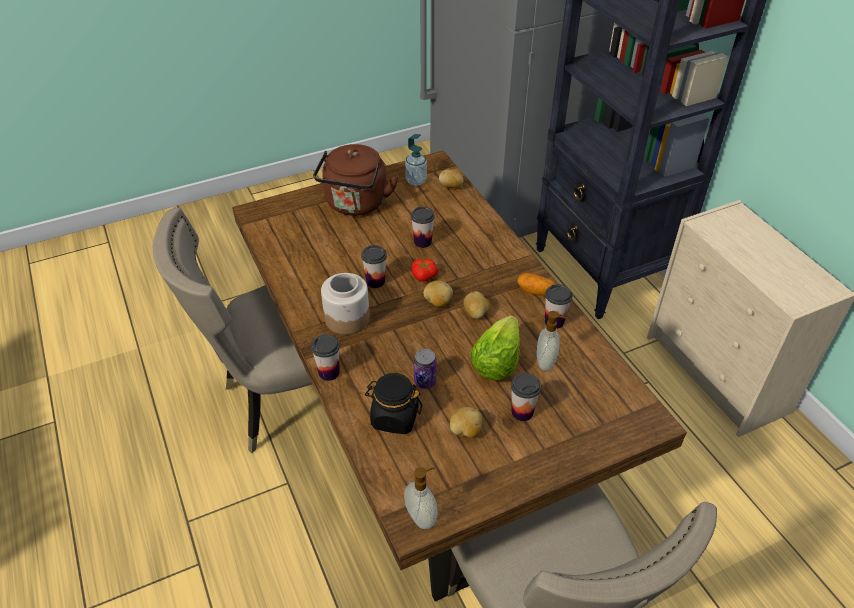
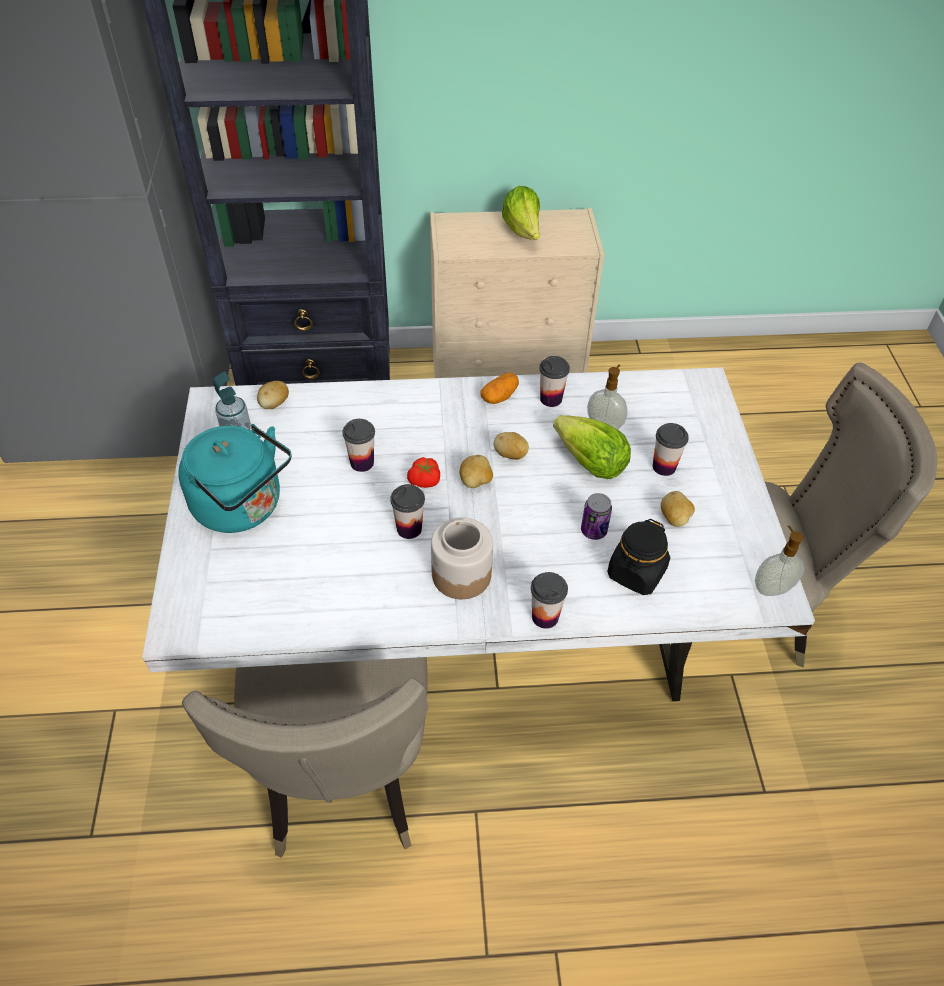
camera: 70 degrees left, 5 degrees up
brown dining table [232,151,687,601] -> white dining table [142,367,815,702]
brown kettle [313,144,399,216] -> turquoise kettle [178,424,292,533]
none -> lettuce [502,186,540,240]

